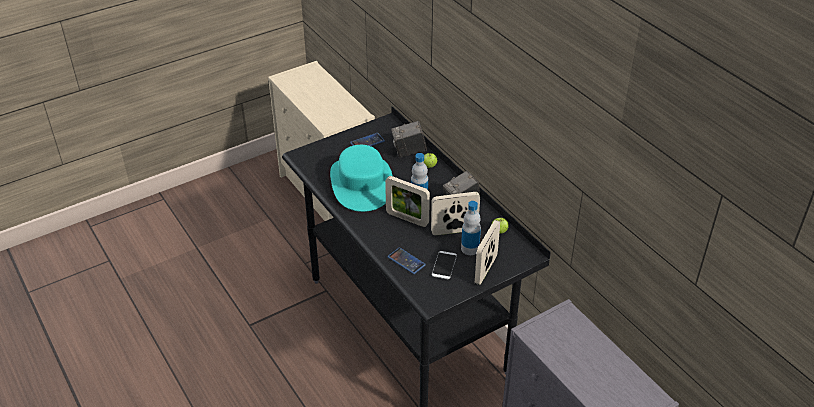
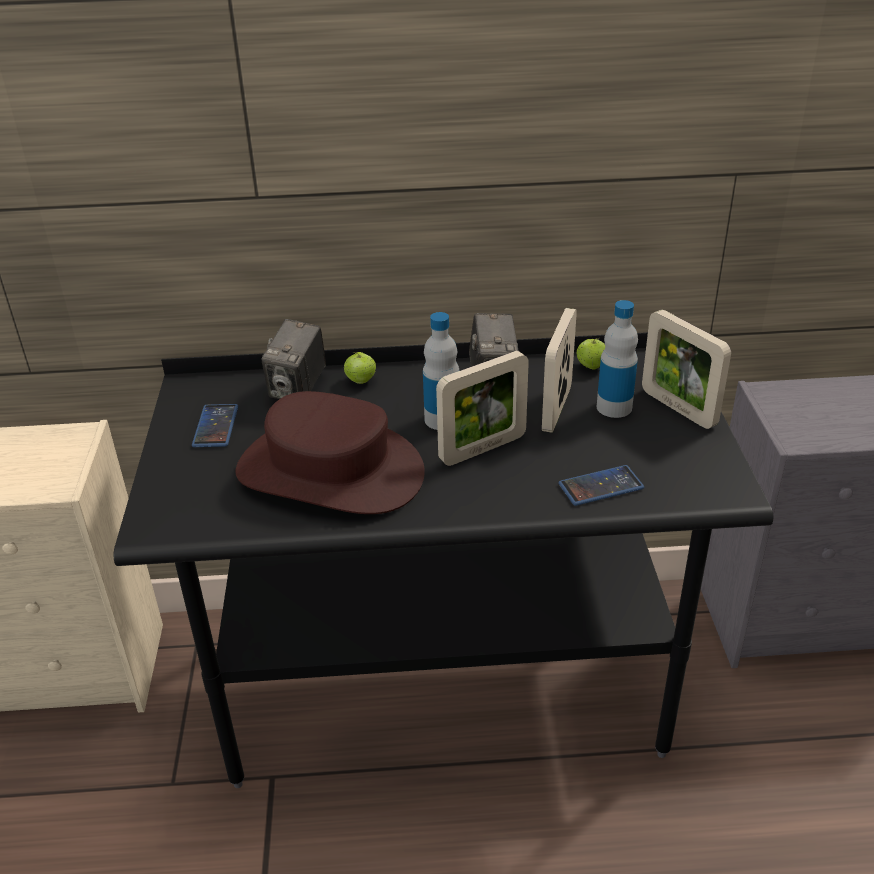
camera: 60 degrees left, 5 degrees down
turquoise hat [330,145,393,212] -> brown hat [235,391,425,514]
phone [432,251,457,279] -> none

